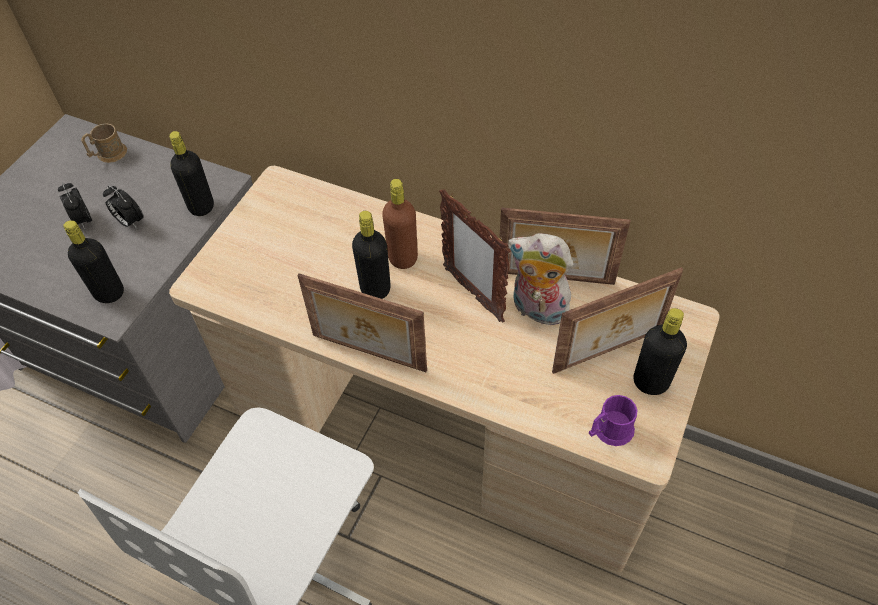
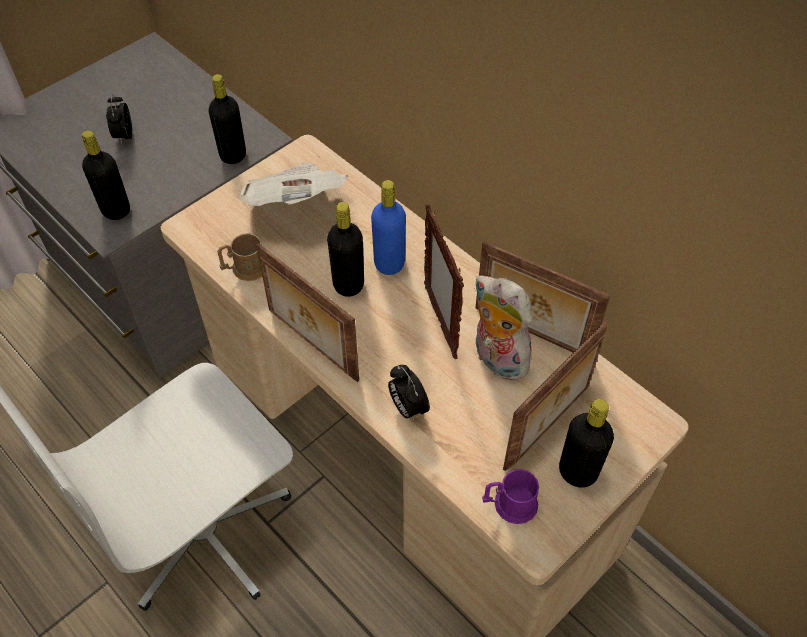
camera: 20 degrees right, 0 degrees up
brown mug [81,124,127,163] -> brown mug moved to [217,233,262,281]
alarm clock [103,185,144,229] -> alarm clock moved to [388,365,430,422]
brown bottle [382,179,418,269] -> blue bottle [371,180,406,275]
picture frame [552,267,683,374] -> picture frame turned 45 degrees counterclockwise [503,320,608,471]
none -> newspaper [239,162,349,206]

